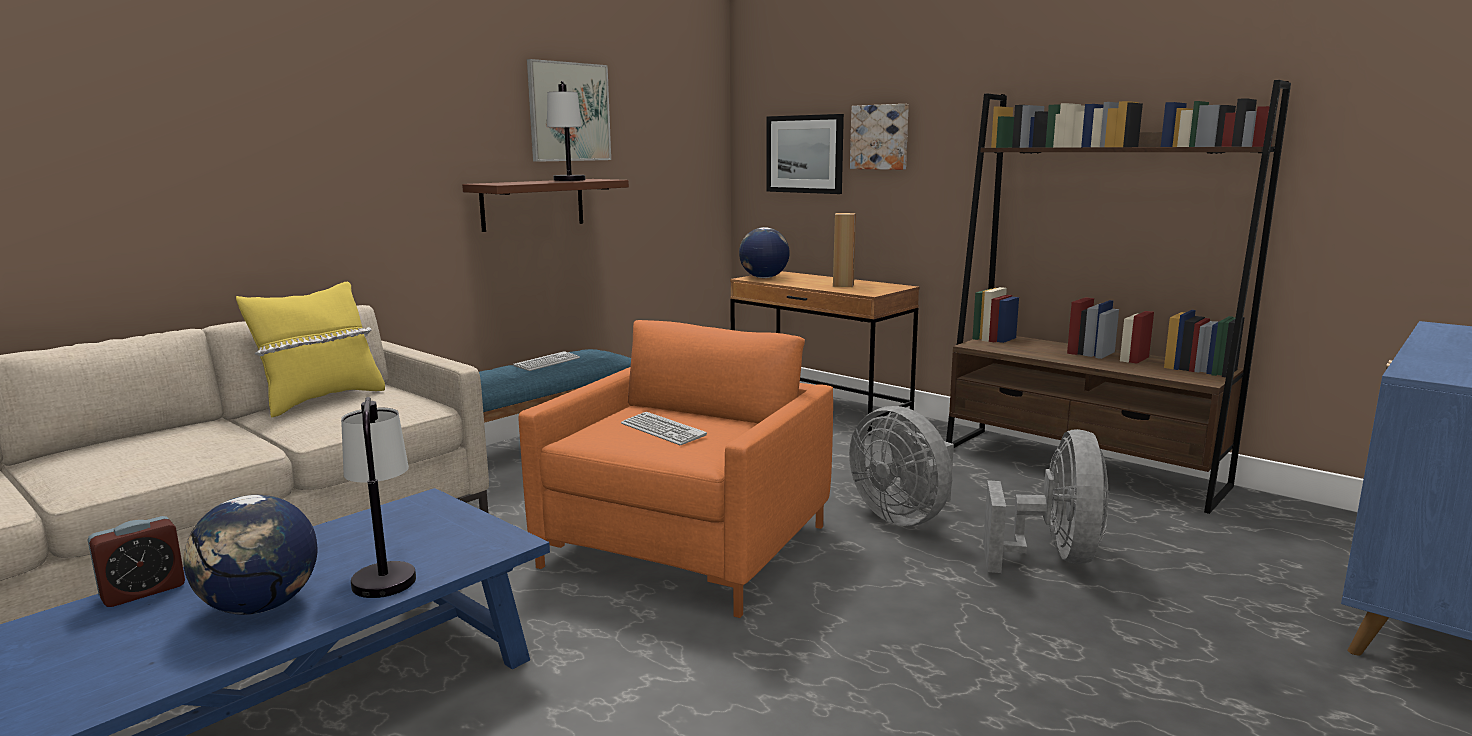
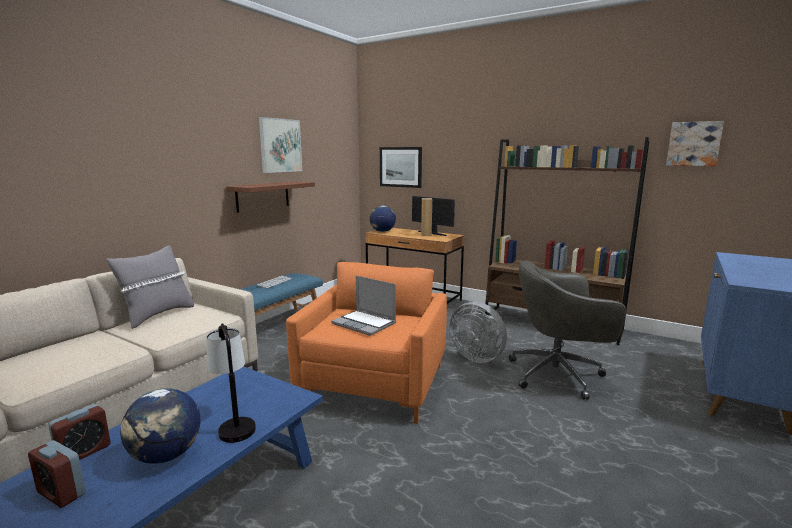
camera: 10 degrees left, 0 degrees up
yellow pillow [236,282,385,418] -> grey pillow [107,246,194,329]
table lamp [547,81,585,181] -> none
keyboard [621,412,707,445] -> laptop [331,276,396,336]
picture [850,104,909,170] -> picture moved to [666,121,724,166]
grey fan [983,429,1109,573] -> grey office chair [509,261,626,400]
none -> alarm clock [28,440,86,508]
none -> monitor [412,196,455,236]

